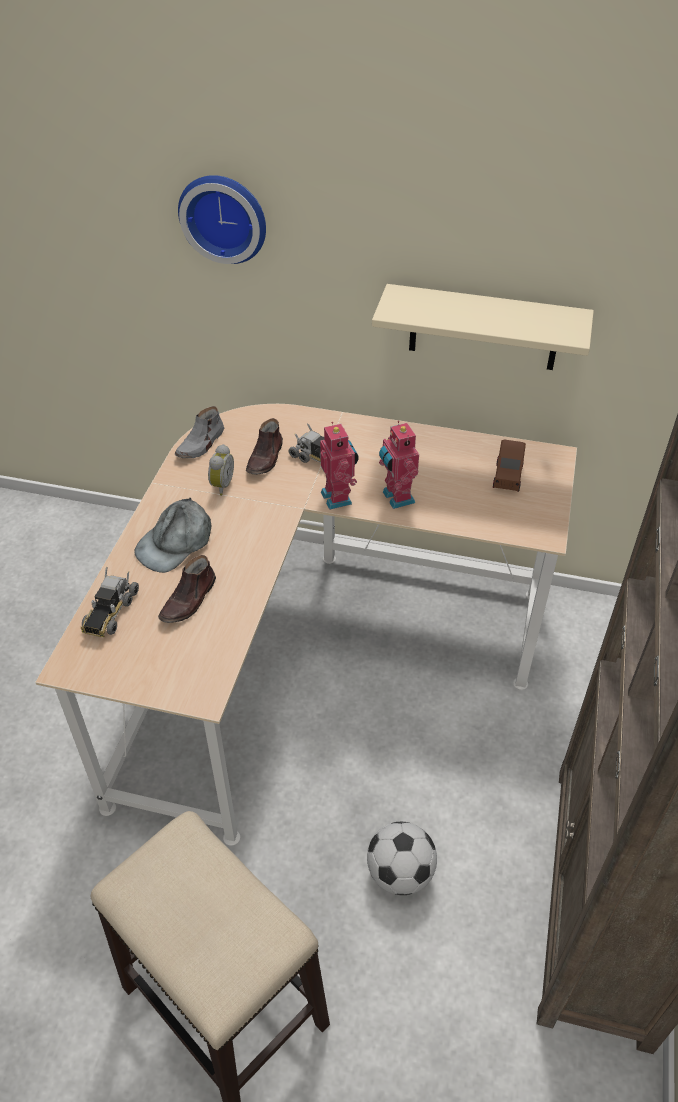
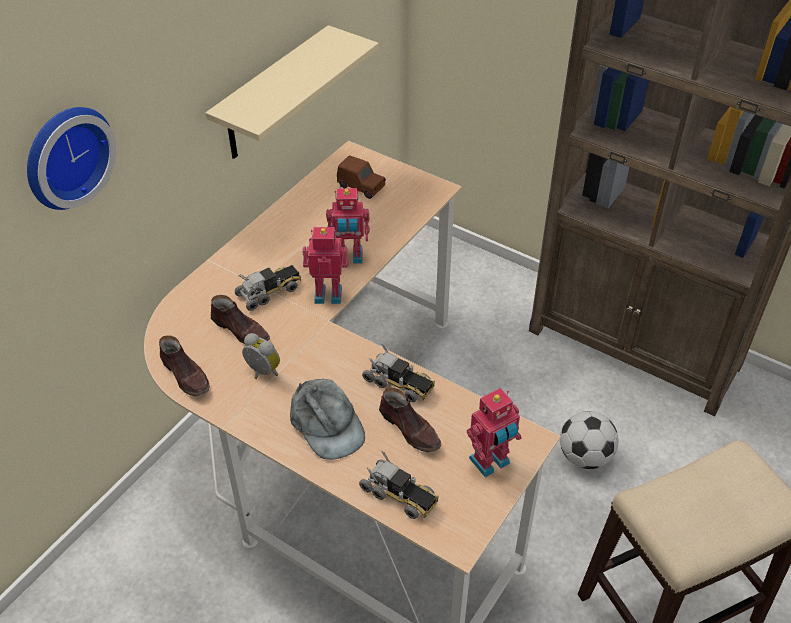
camera: 70 degrees left, 0 degrees up
grey shoe [175,406,224,458] -> brown shoe [159,335,210,396]
none -> toy truck [362,344,435,402]
none -> toy robot [467,388,522,477]

